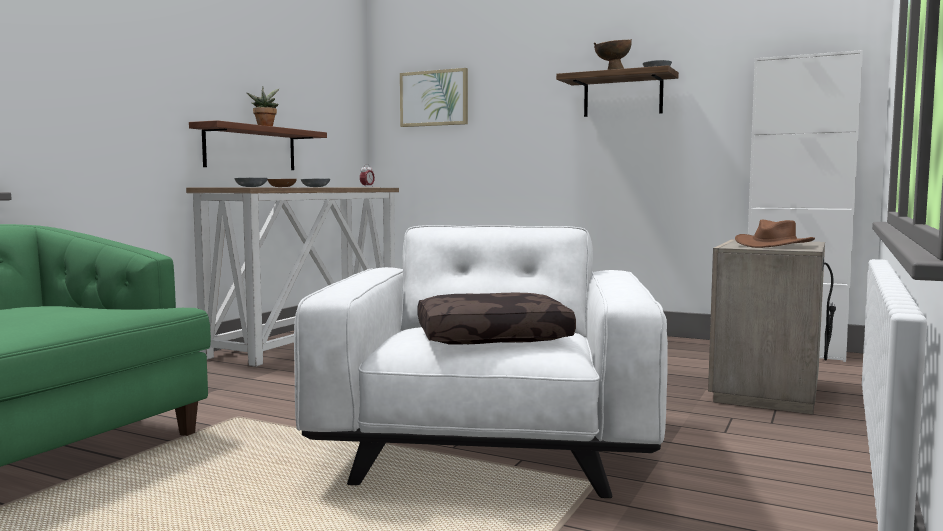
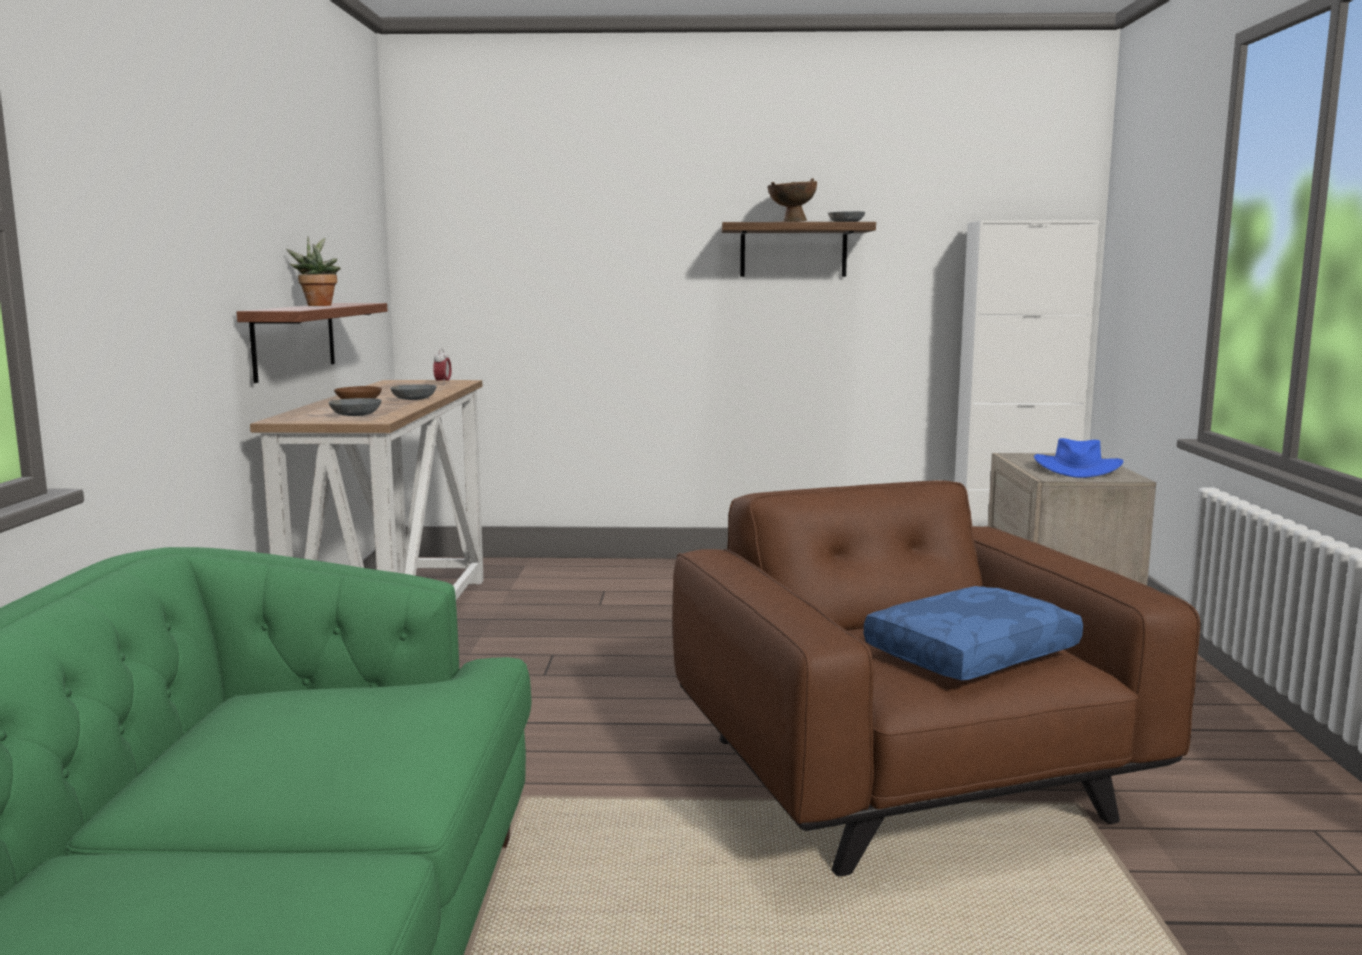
camera: 25 degrees left, 5 degrees up
white armchair [294,225,668,498] -> brown armchair [672,480,1201,876]
picture [400,68,468,127] -> none
brown pillow [417,292,576,345] -> blue pillow [864,586,1083,680]
brown hat [735,220,815,248] -> blue hat [1034,438,1123,478]

